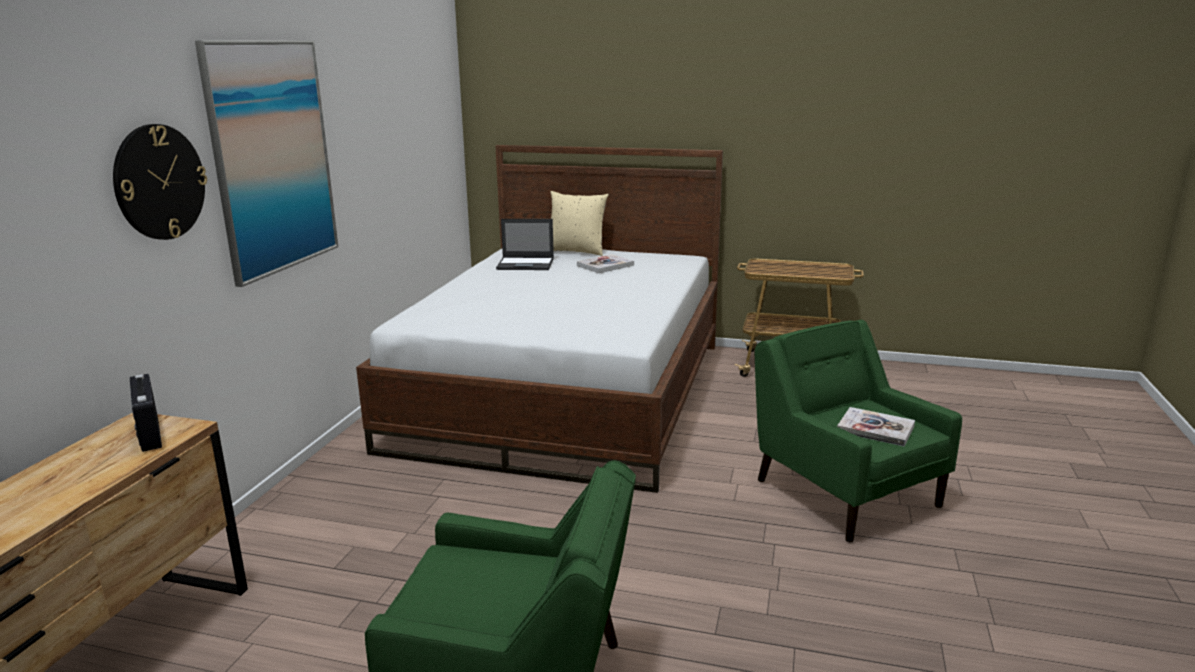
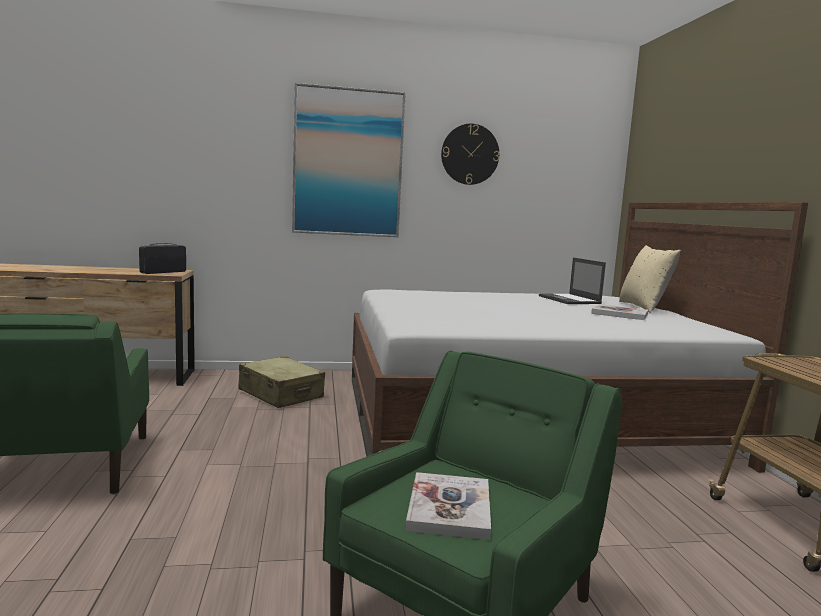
camera: 65 degrees right, 10 degrees down
wall clock [113,124,207,240] -> wall clock moved to [441,124,499,185]
none -> beige suitcase [238,356,325,408]

